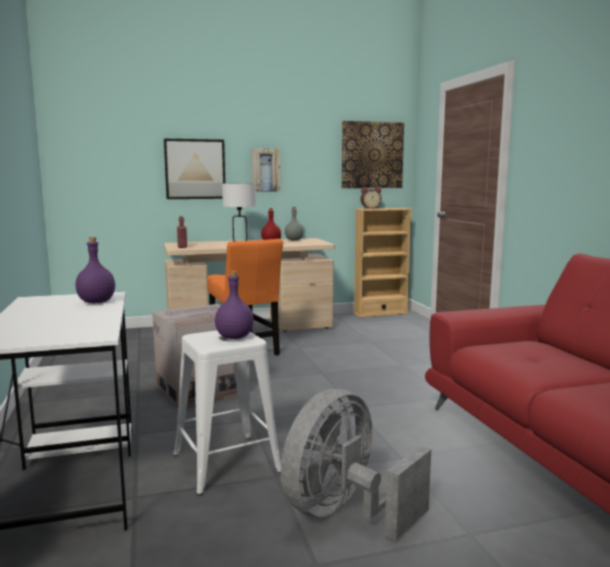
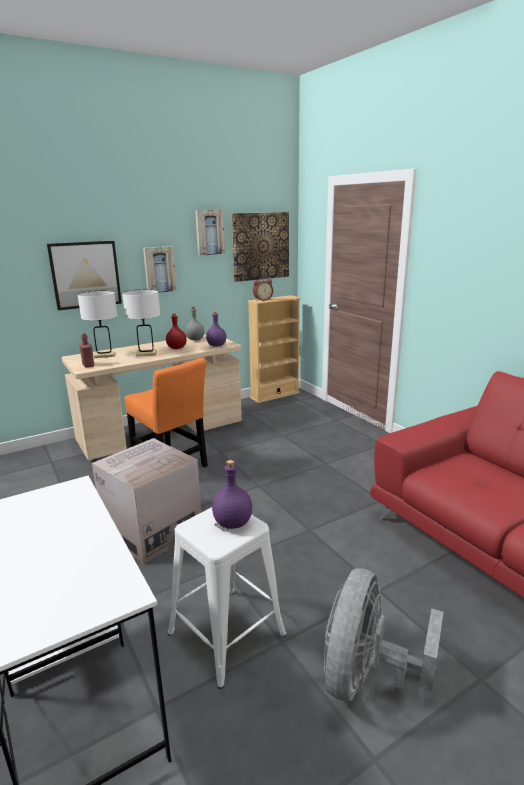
camera: 15 degrees left, 10 degrees up
purple bottle [75,237,115,303] -> purple bottle moved to [206,311,226,347]
none -> white table lamp [77,290,117,358]
none -> picture [195,210,225,256]

